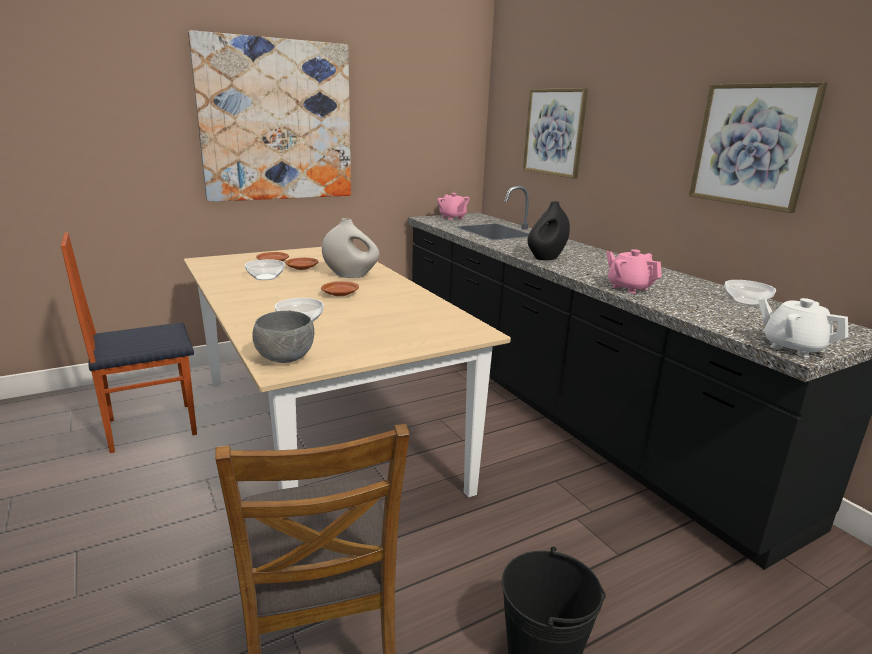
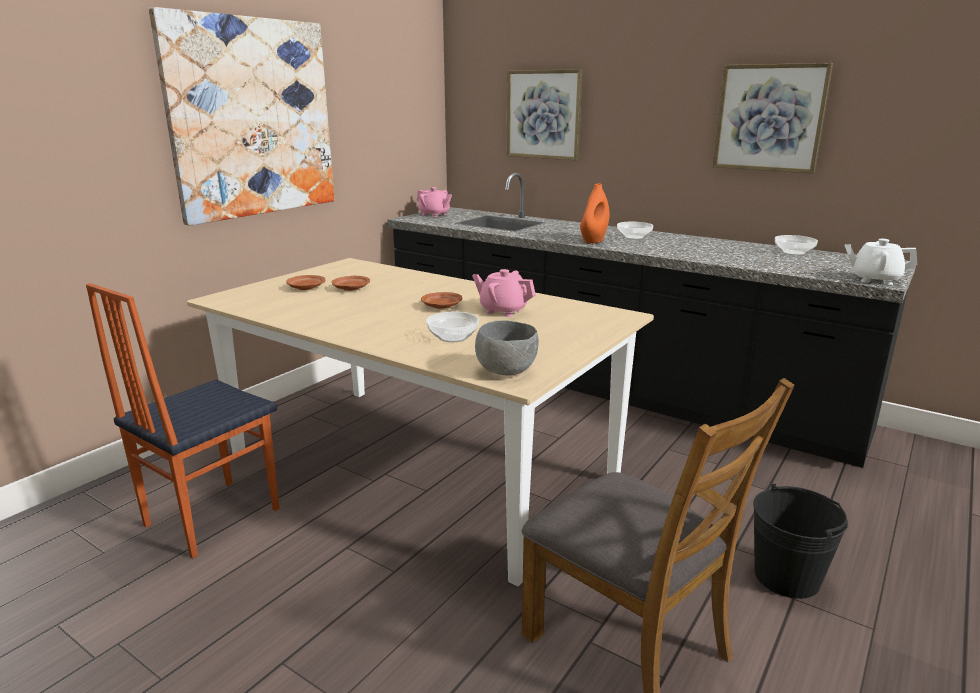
camera: 25 degrees left, 0 degrees up
bowl [245,259,285,280] -> bowl moved to [617,222,653,240]
white vase [322,218,380,278] -> none
black vase [528,201,570,261] -> orange vase [580,183,609,243]
pink teapot [606,249,662,293] -> pink teapot moved to [472,269,536,317]

